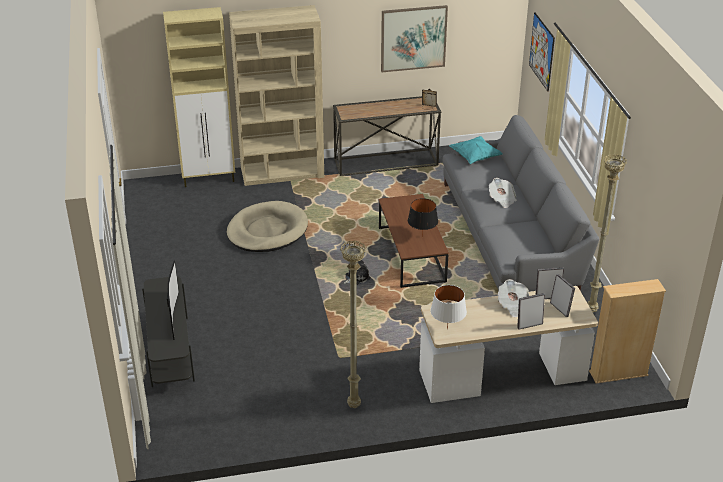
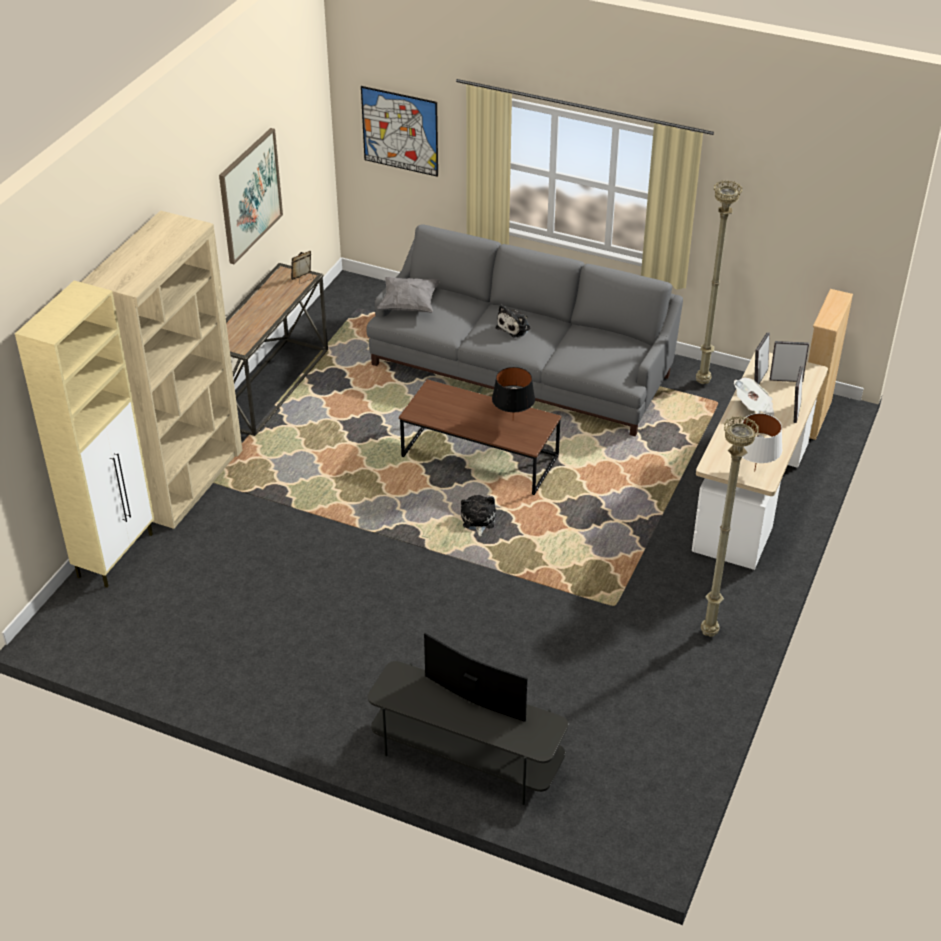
camera: 55 degrees left, 5 degrees up
beige dog bed [227,201,308,252] -> none
turquoise pillow [449,136,503,164] -> grey pillow [377,277,440,313]
newspaper [489,178,517,208] -> plush toy [496,305,530,338]

